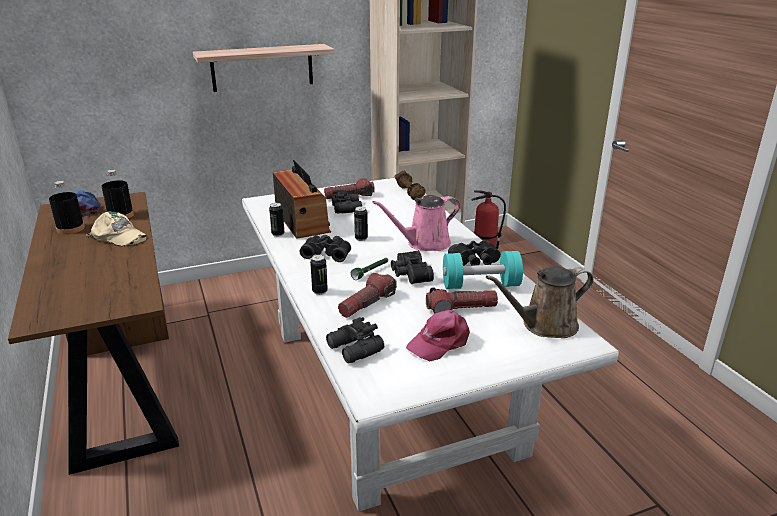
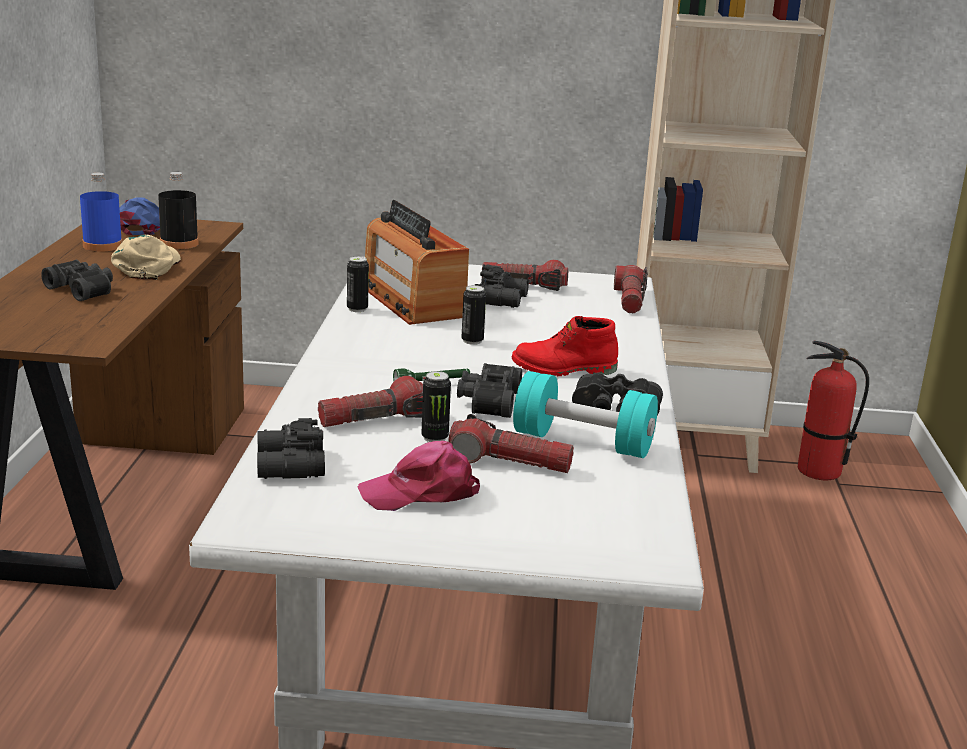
camera: 25 degrees right, 5 degrees down
black bottle [49,181,85,234] -> blue bottle [80,173,122,252]
beige cap [86,212,147,246] -> beige cap turned 135 degrees counterclockwise [111,235,181,280]
shelf [193,44,335,92] -> none
radio [273,160,331,239] -> radio turned 150 degrees clockwise [365,200,469,325]
black binoculars [300,235,351,262] -> black binoculars moved to [41,260,113,301]
can [310,255,328,295] -> can moved to [421,371,451,442]
pink watering can [372,195,460,251] -> red boot [512,316,618,376]
brown dumbbell [394,171,426,200] -> flashlight [614,265,648,313]
brown watering can [486,266,594,338] -> none

